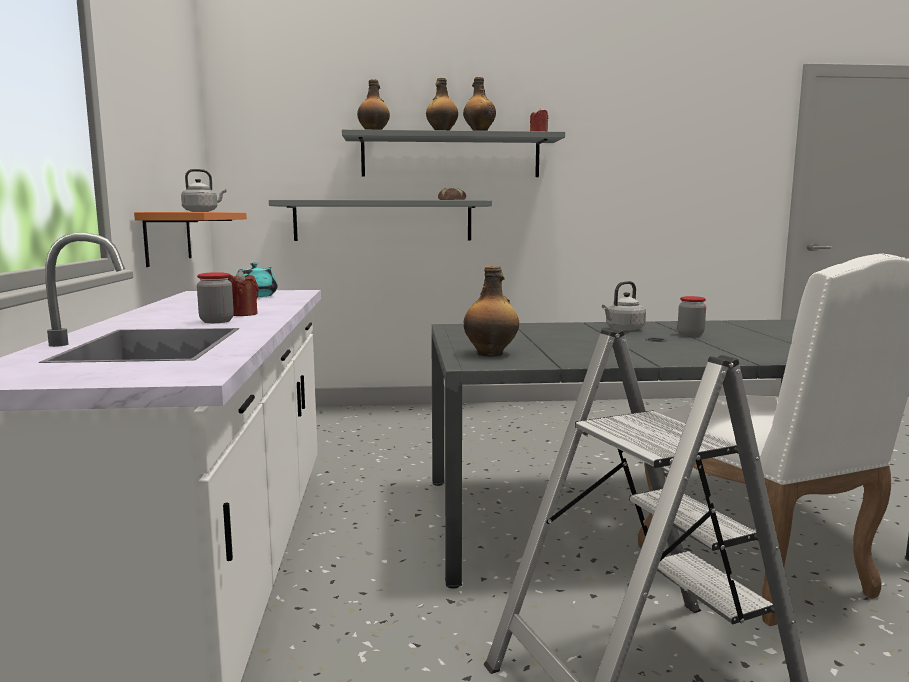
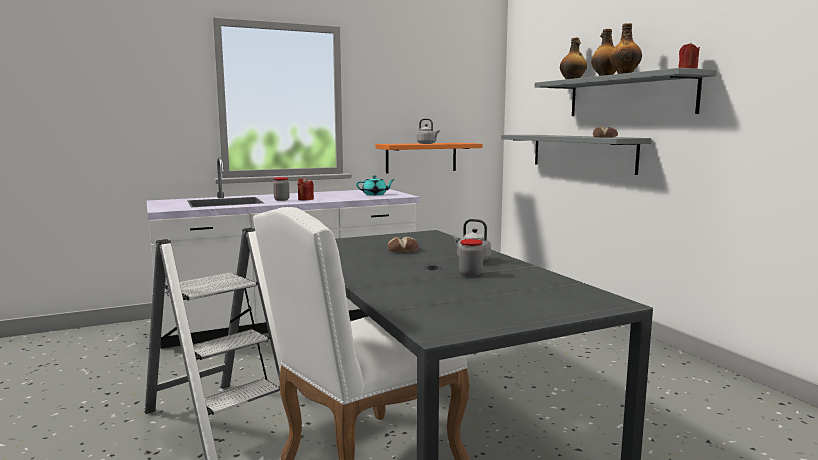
camera: 70 degrees right, 0 degrees up
bottle [463,266,519,357] -> none
none -> bread [388,236,418,252]

